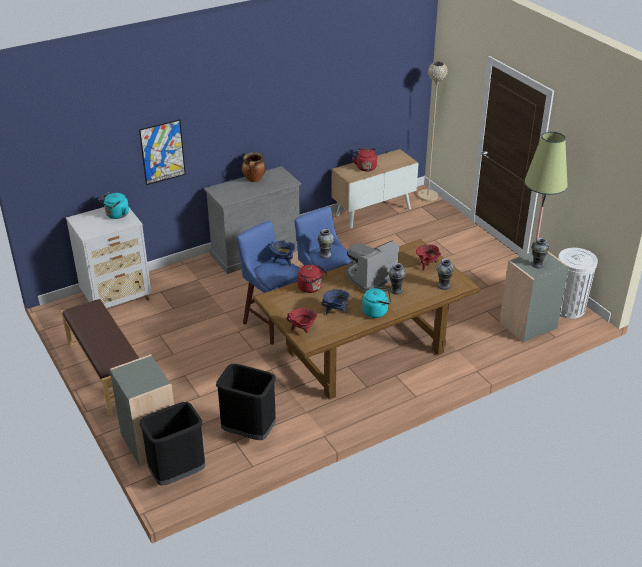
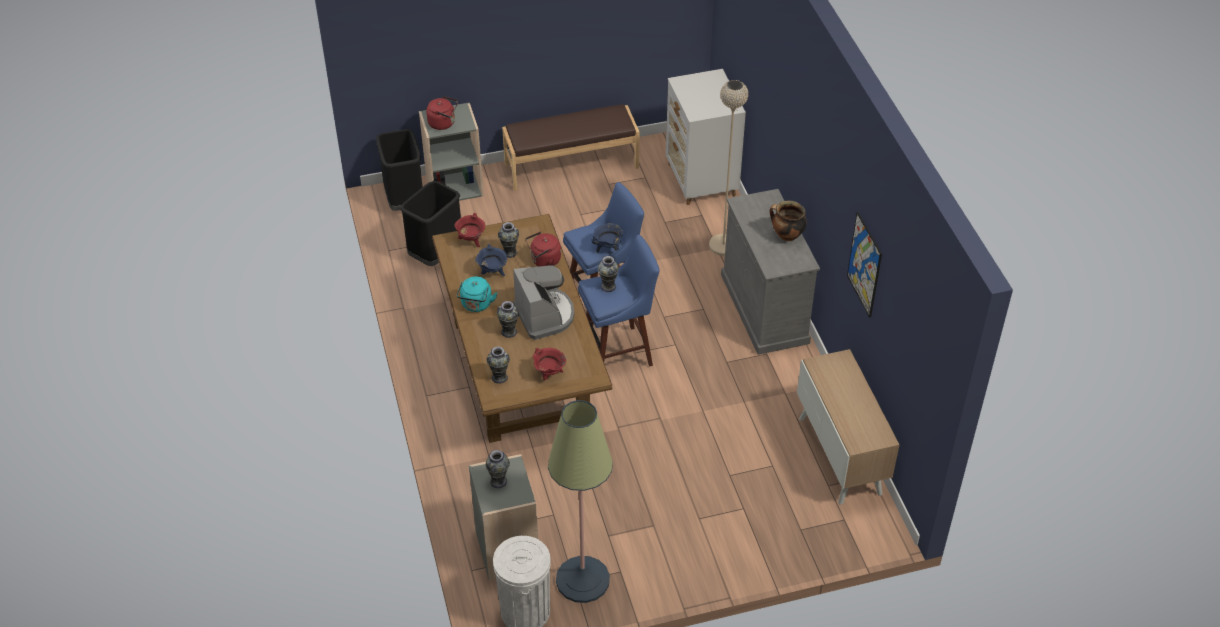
camera: 105 degrees right, 10 degrees up
turquoise kettle [99,192,129,219] -> none
picture [139,119,186,185] -> picture moved to [847,212,882,318]
red kettle [352,148,377,171] -> red kettle moved to [426,96,458,130]
beige floor lamp [418,62,448,202] -> beige floor lamp moved to [709,80,748,256]
none -> vase [498,222,519,258]

